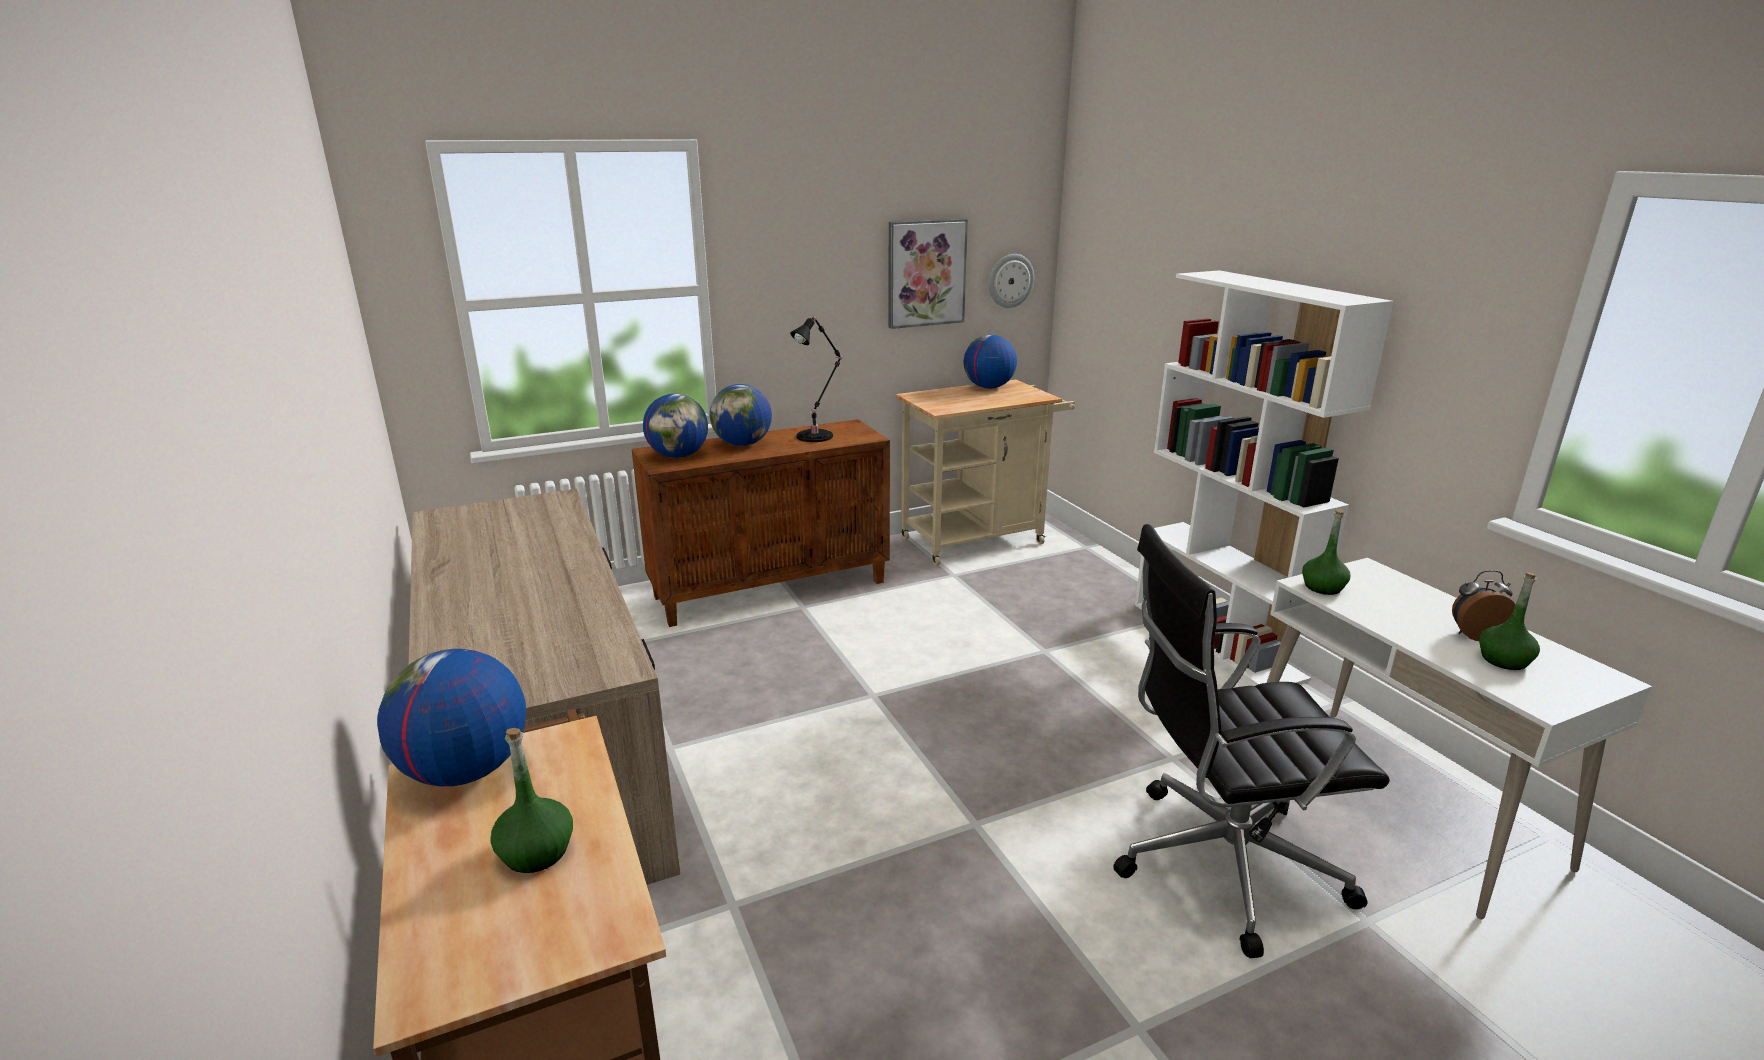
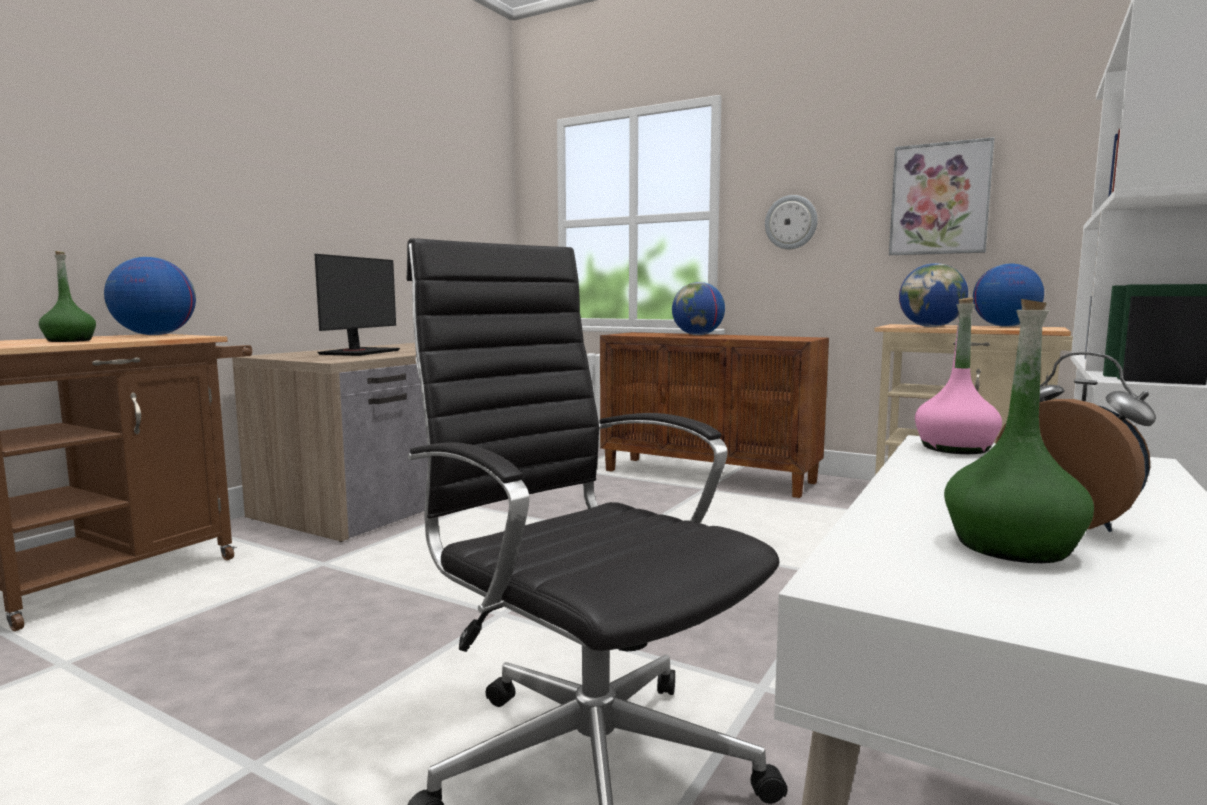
camera: 55 degrees right, 15 degrees down
globe [643,394,708,458] -> globe moved to [899,263,968,327]
black table lamp [790,316,842,442] -> none
wall clock [989,254,1034,308] -> wall clock moved to [765,195,818,249]
green bottle [1302,509,1350,595] -> pink bottle [915,298,1002,454]
none -> monitor [315,254,400,356]

